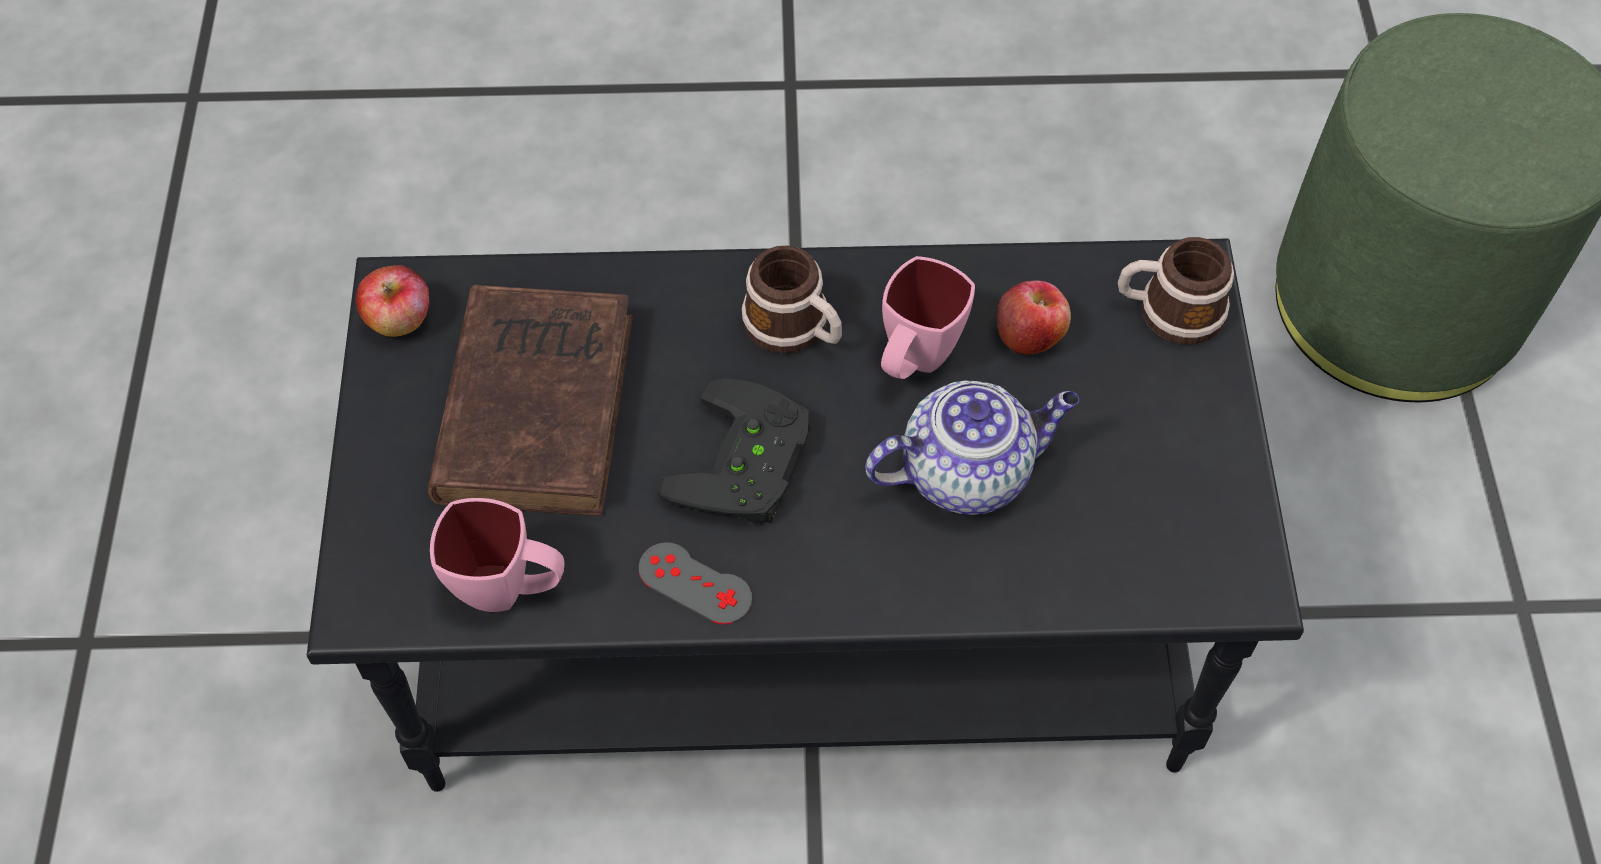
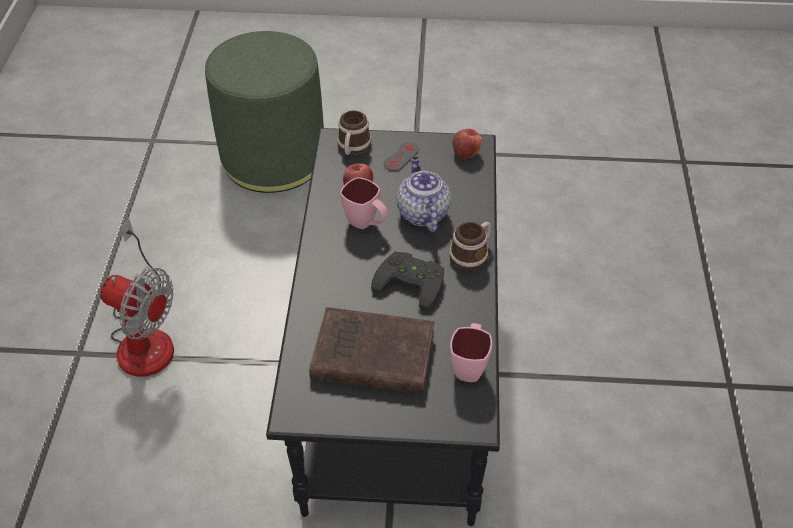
camera: 85 degrees left, 10 degrees down
apple [356,265,429,337] -> apple moved to [452,129,482,159]
grey game controller [639,542,752,625] -> grey game controller moved to [384,142,419,171]
mug [742,245,842,353] -> mug moved to [449,222,491,270]
none -> fan [100,219,174,377]

